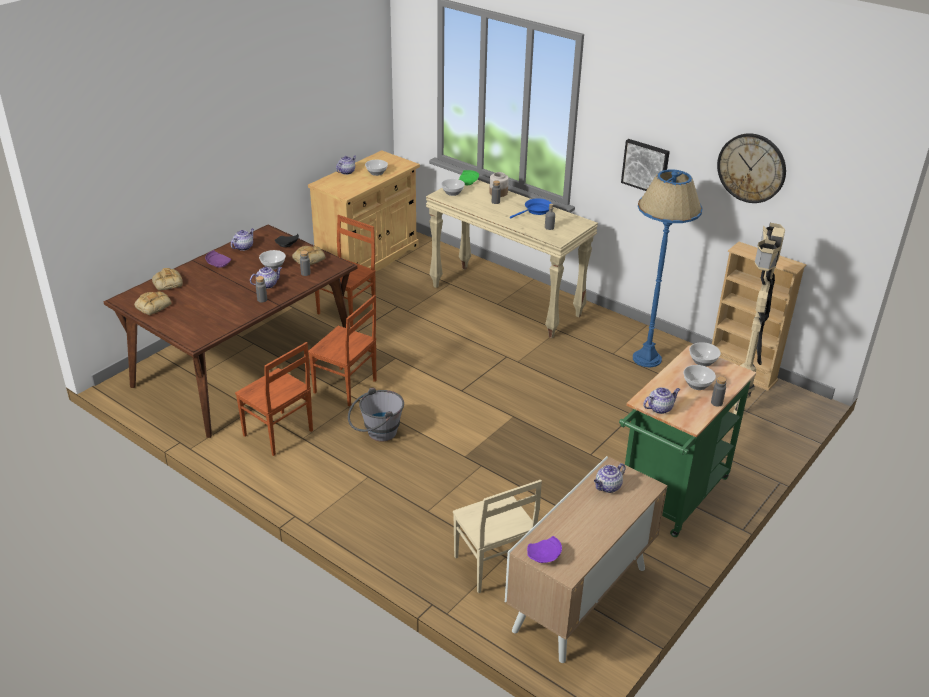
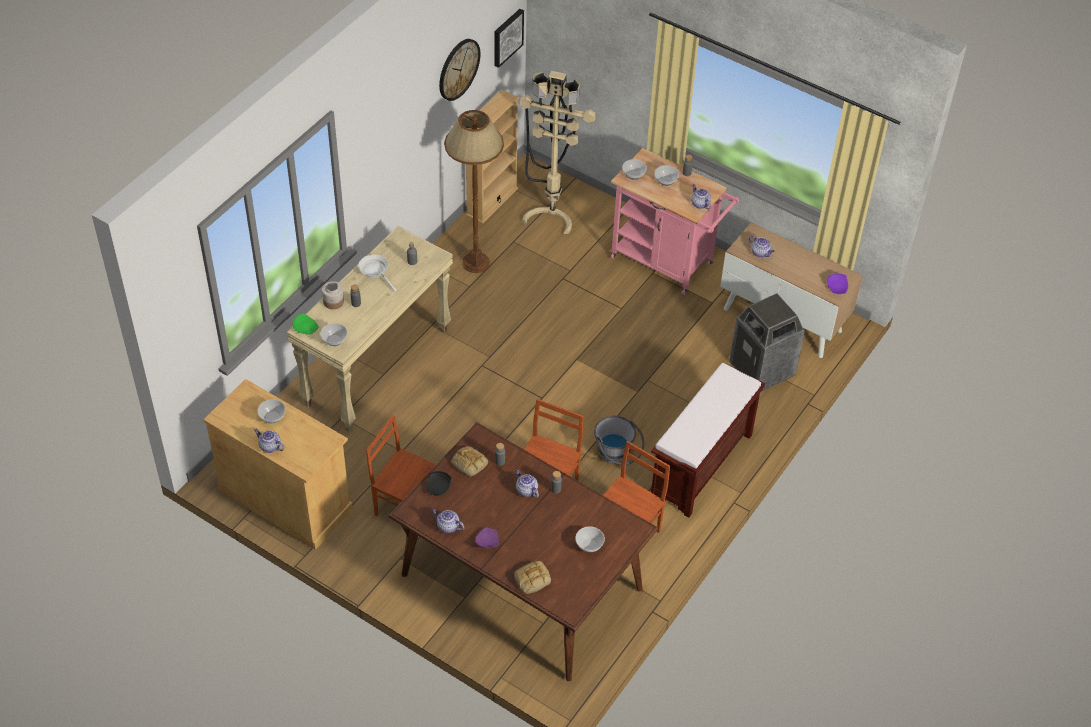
camera: 95 degrees left, 15 degrees up
bread [134,291,172,315] -> none
bowl [259,250,286,270] -> bowl moved to [575,526,605,552]
beige chair [453,480,542,593] -> trash can [729,293,805,392]
blue frying pan [510,198,552,218] -> white frying pan [358,254,396,291]
green cart [619,345,756,537] -> pink cart [610,148,739,295]
picture [621,139,670,191] -> picture moved to [494,9,524,68]
blue floor lamp [633,169,703,367] -> brown floor lamp [444,110,504,273]
none -> brown bench [651,363,765,518]

